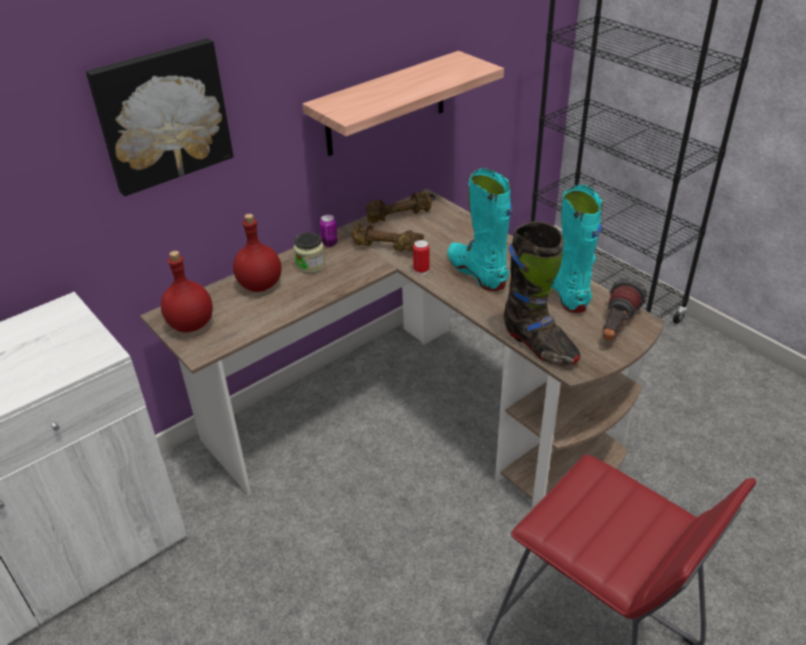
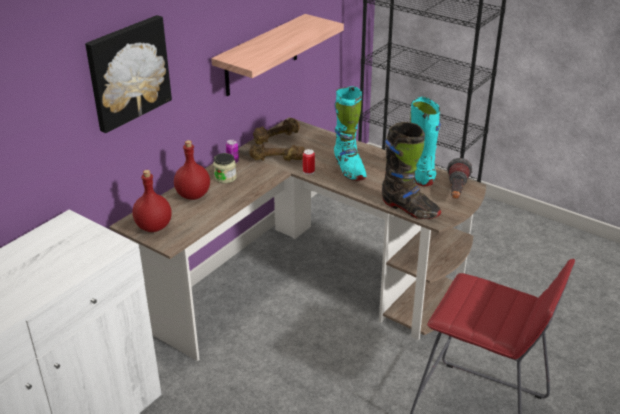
camera: 15 degrees left, 5 degrees down
turquoise boot [447,168,512,291] -> turquoise boot turned 150 degrees counterclockwise [334,86,366,181]

